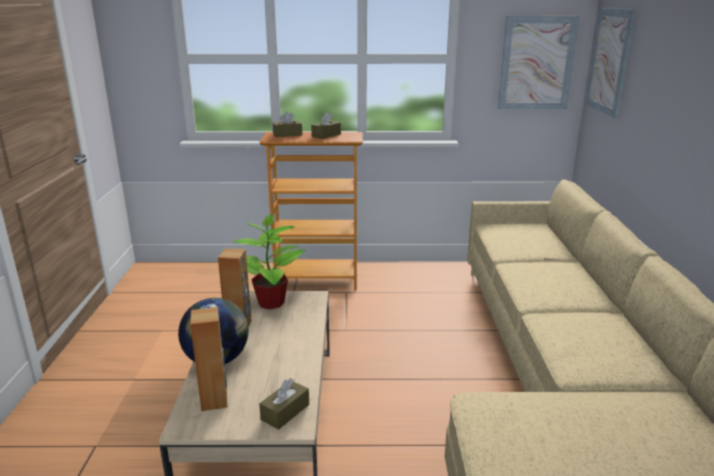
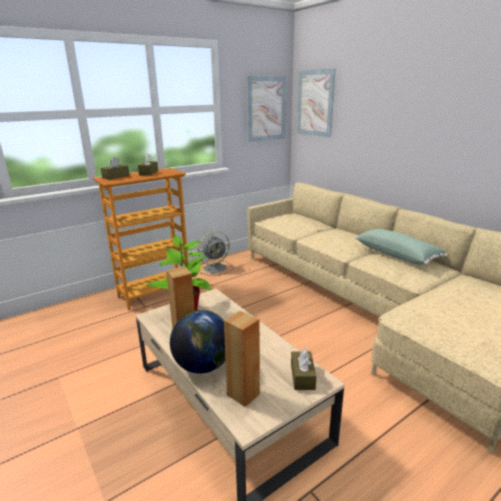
camera: 35 degrees left, 0 degrees up
none -> grey fan [198,231,233,276]
none -> green pillow [355,229,448,265]

